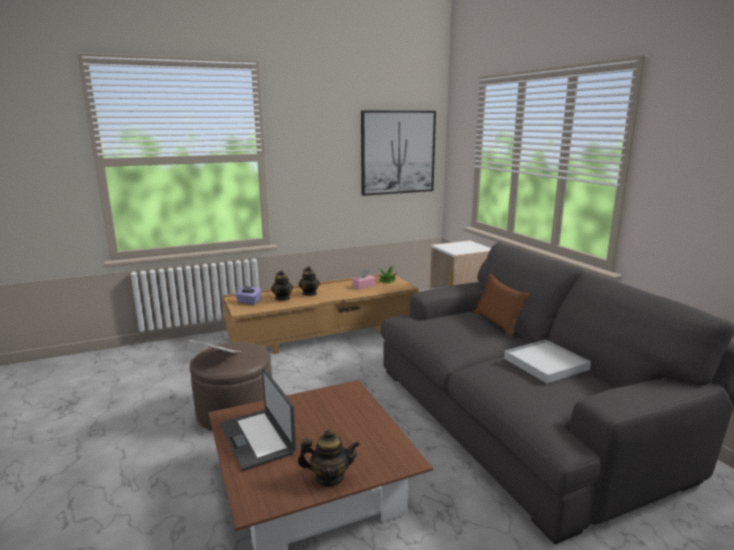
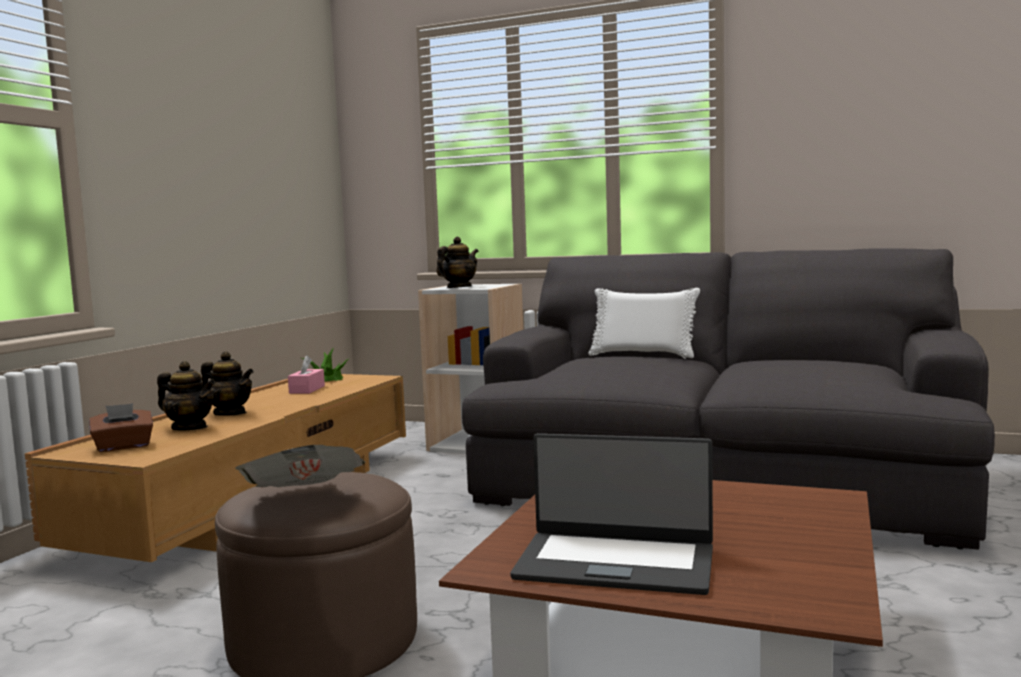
camera: 45 degrees left, 10 degrees down
purple tissue box [235,285,262,304] -> brown tissue box [89,403,153,452]
teapot [298,429,360,487] -> teapot moved to [436,237,478,288]
picture [361,111,436,196] -> none
brown pillow [474,274,530,337] -> white pillow [588,288,700,359]
white tray [504,340,591,383] -> none

